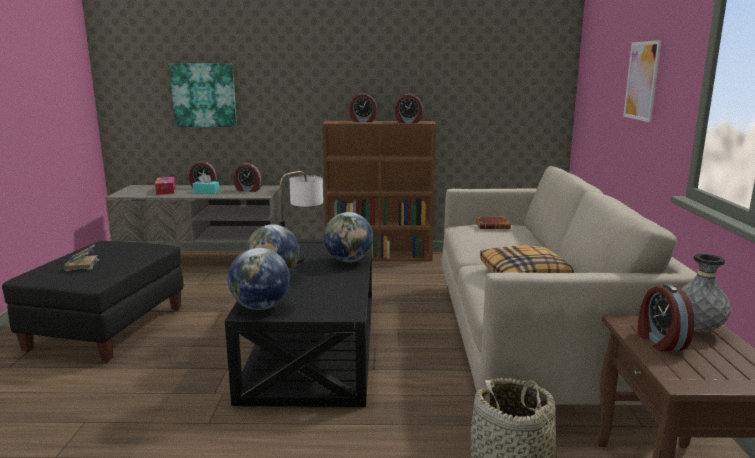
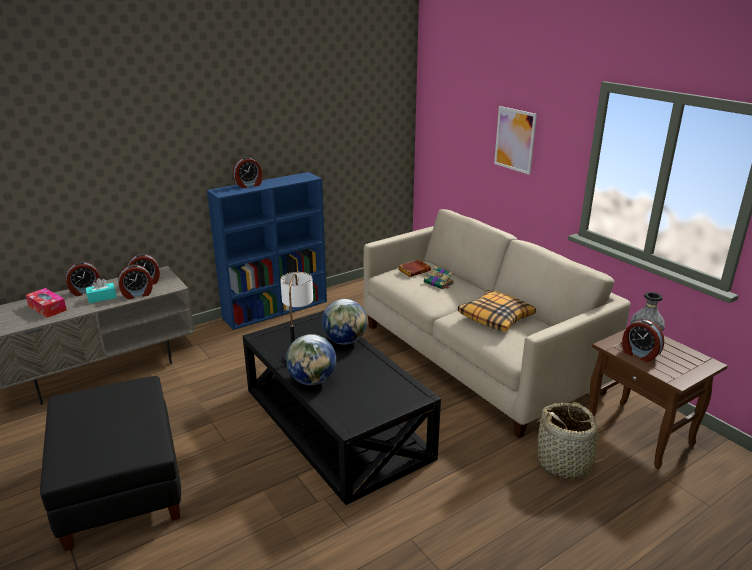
camera: 35 degrees left, 10 degrees up
book [63,244,100,271] -> book moved to [424,266,454,290]
picture [169,64,237,127] -> none
globe [228,248,290,310] -> none
brown bookcase [323,121,436,261] -> blue bookcase [207,172,327,330]
alarm clock [395,94,423,123] -> alarm clock moved to [118,265,153,299]

